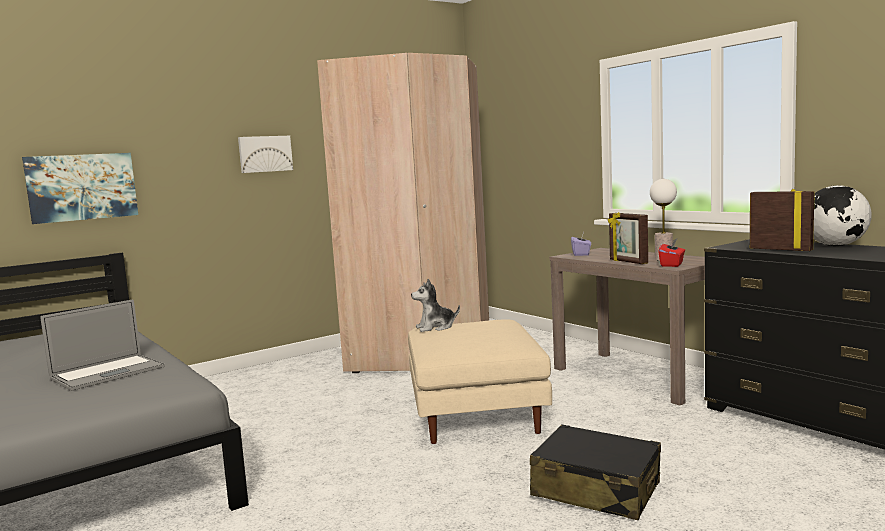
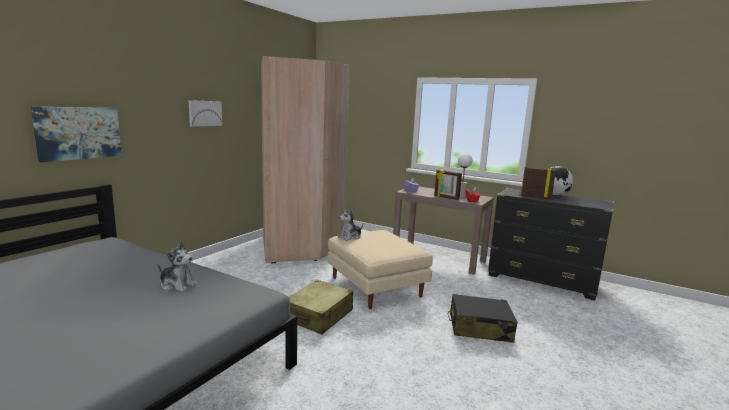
camera: 25 degrees left, 5 degrees up
laptop [41,299,165,391] -> plush toy [158,241,198,292]
none -> beige suitcase [289,280,353,335]

